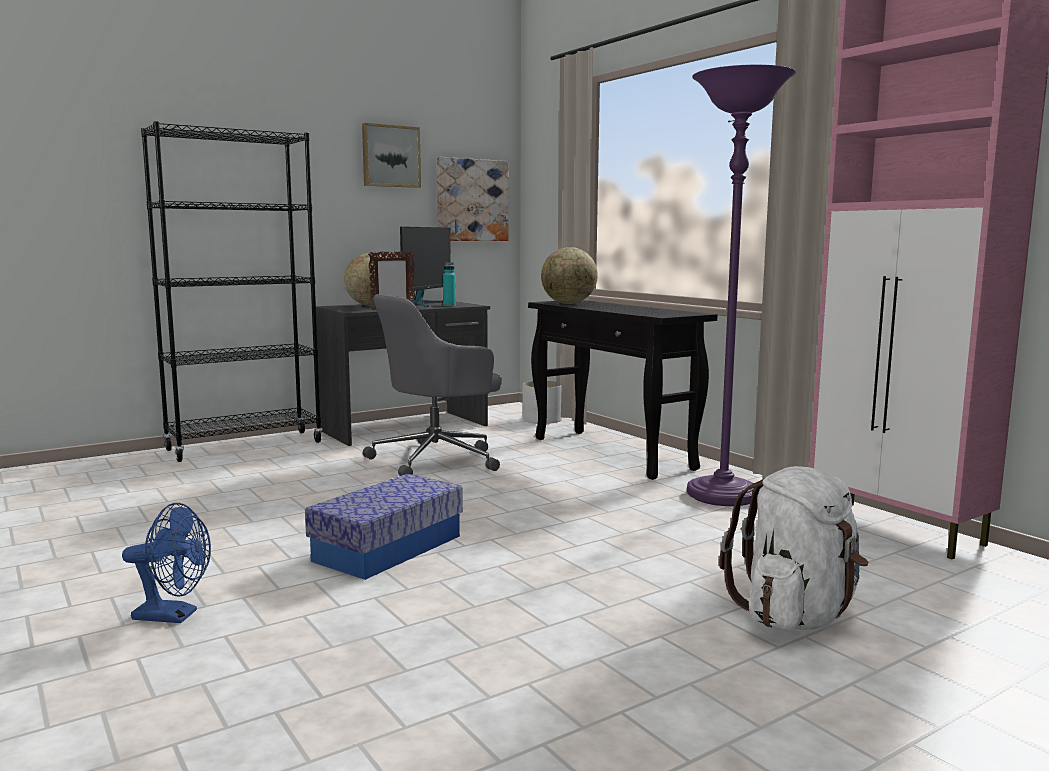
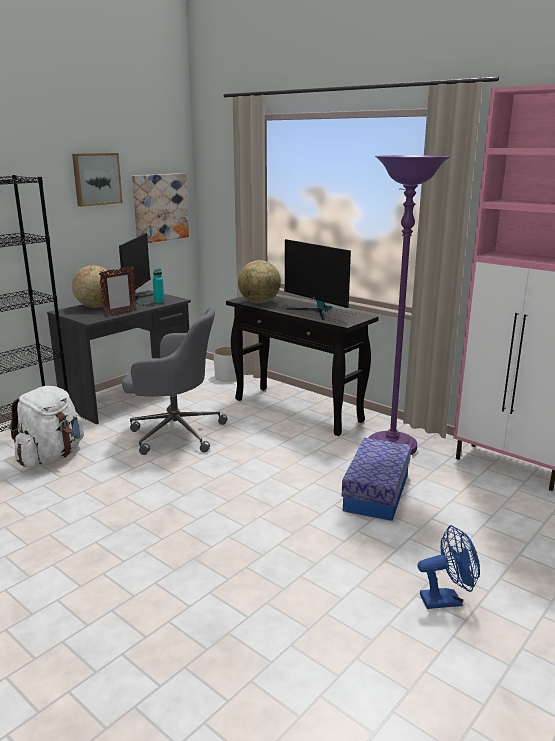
camera: 15 degrees left, 10 degrees up
blue fan [122,503,211,623] -> blue fan moved to [418,525,480,609]
storage box [305,474,463,580] -> storage box moved to [341,438,411,521]
grey office chair [363,294,502,476] -> grey office chair turned 120 degrees counterclockwise [122,307,228,455]
white backpack [719,466,868,631] -> white backpack moved to [10,386,84,467]
none -> monitor [284,239,351,320]

